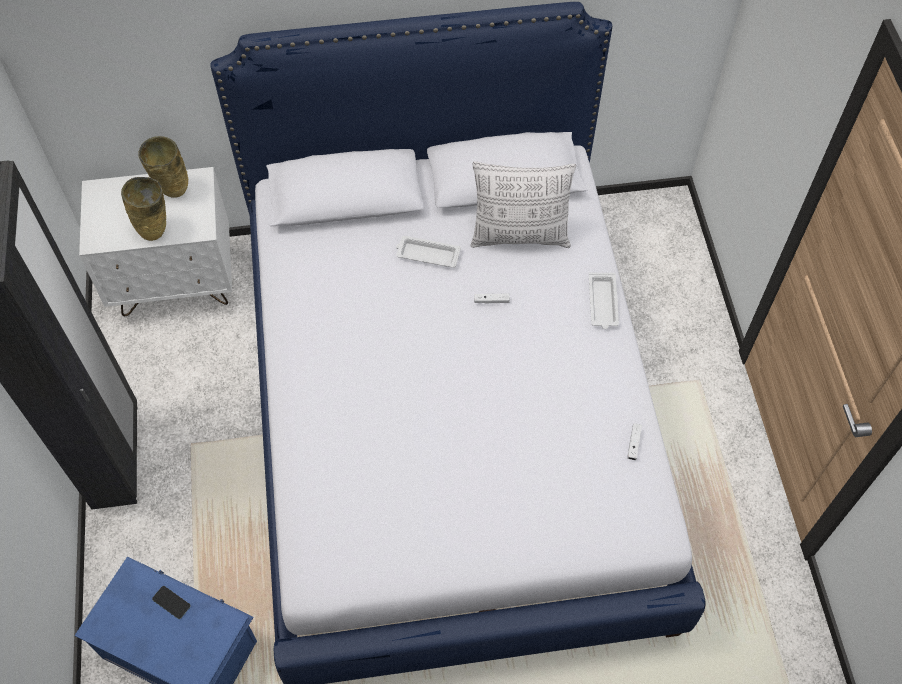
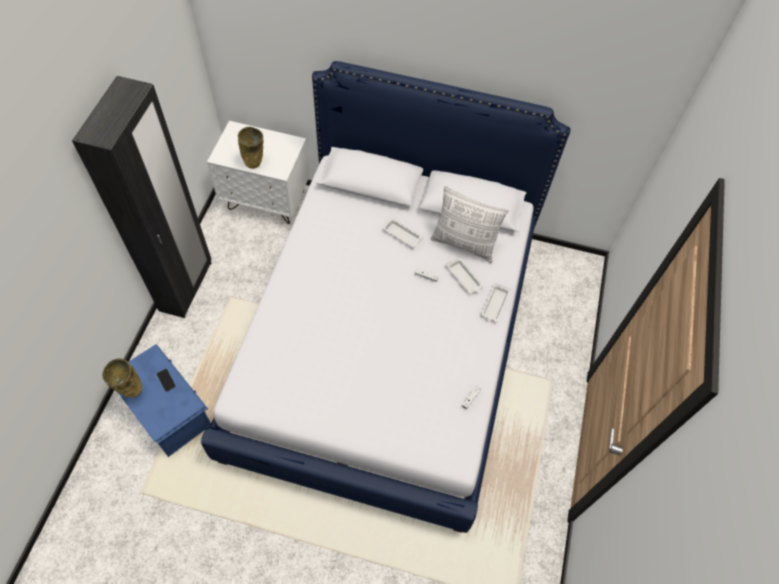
camera: 20 degrees right, 0 degrees up
beige vase [138,136,188,198] -> beige vase moved to [102,358,142,397]
none -> white tray [446,257,483,294]

